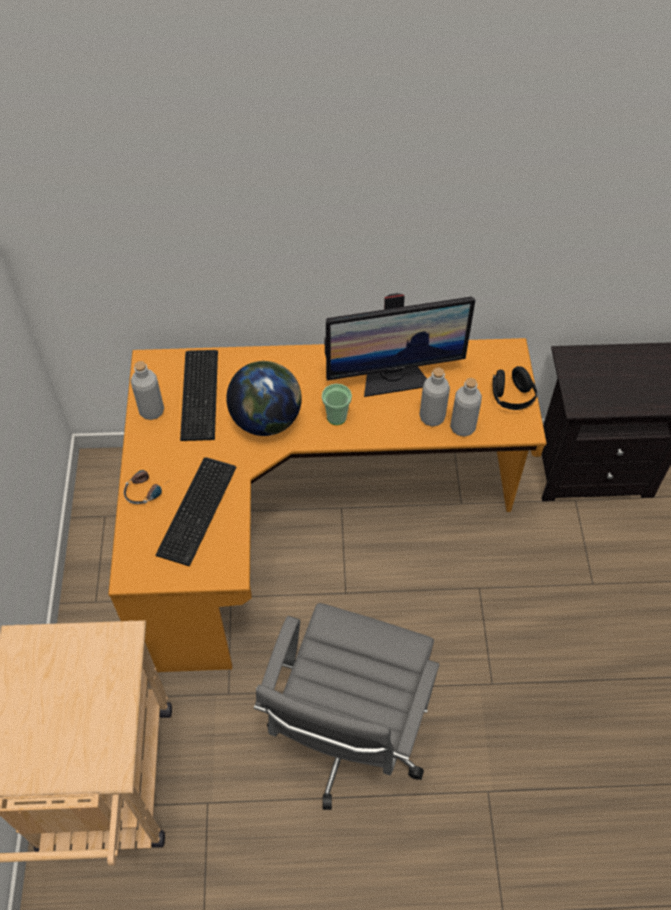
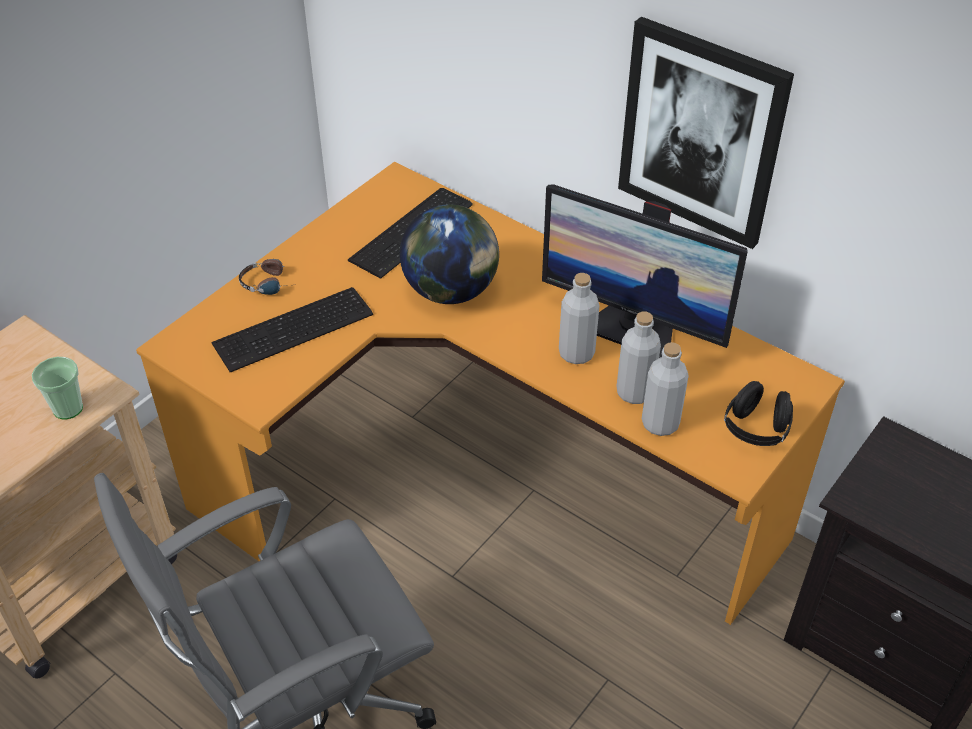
camera: 40 degrees right, 10 degrees down
grey bottle [131,361,164,420] -> grey bottle moved to [559,273,600,364]
cup [322,384,352,425] -> cup moved to [32,357,83,419]
none -> picture [618,17,794,249]

